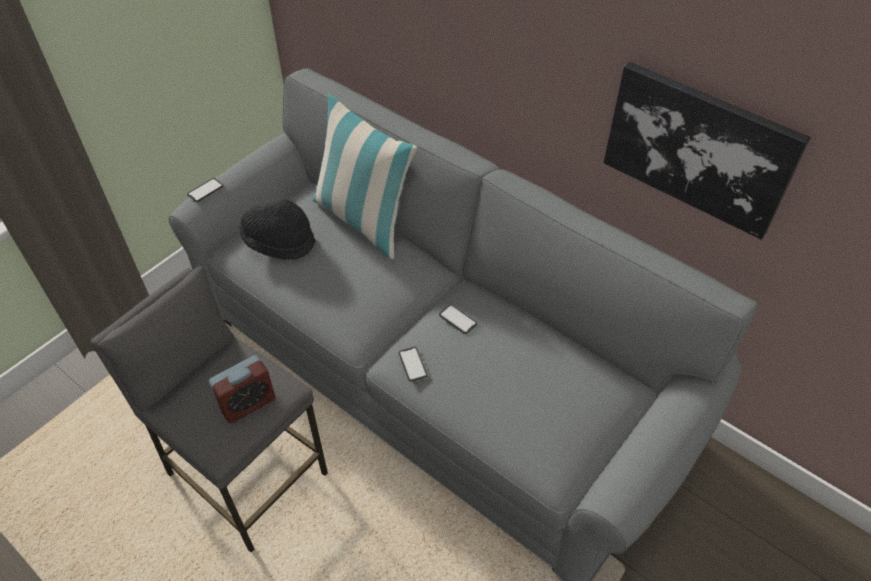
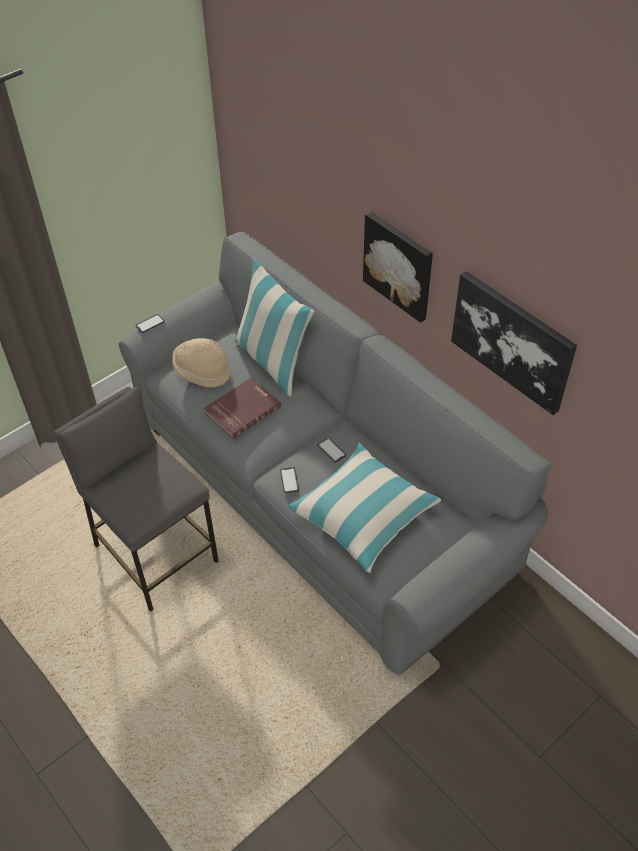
camera: 10 degrees right, 0 degrees up
alarm clock [209,355,275,424] -> none
black hat [239,199,316,260] -> beige hat [172,338,231,387]
none -> red book [204,378,281,439]
none -> pillow [288,443,441,573]
none -> picture [363,212,433,323]

